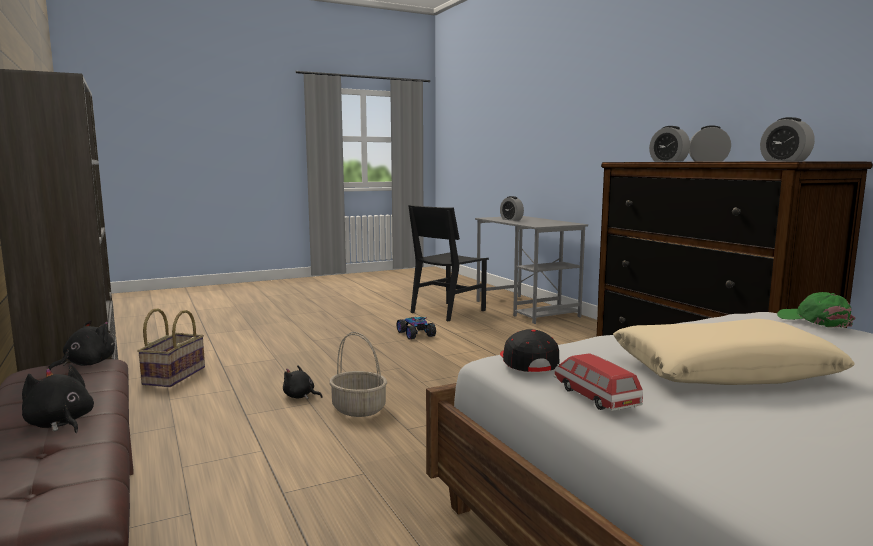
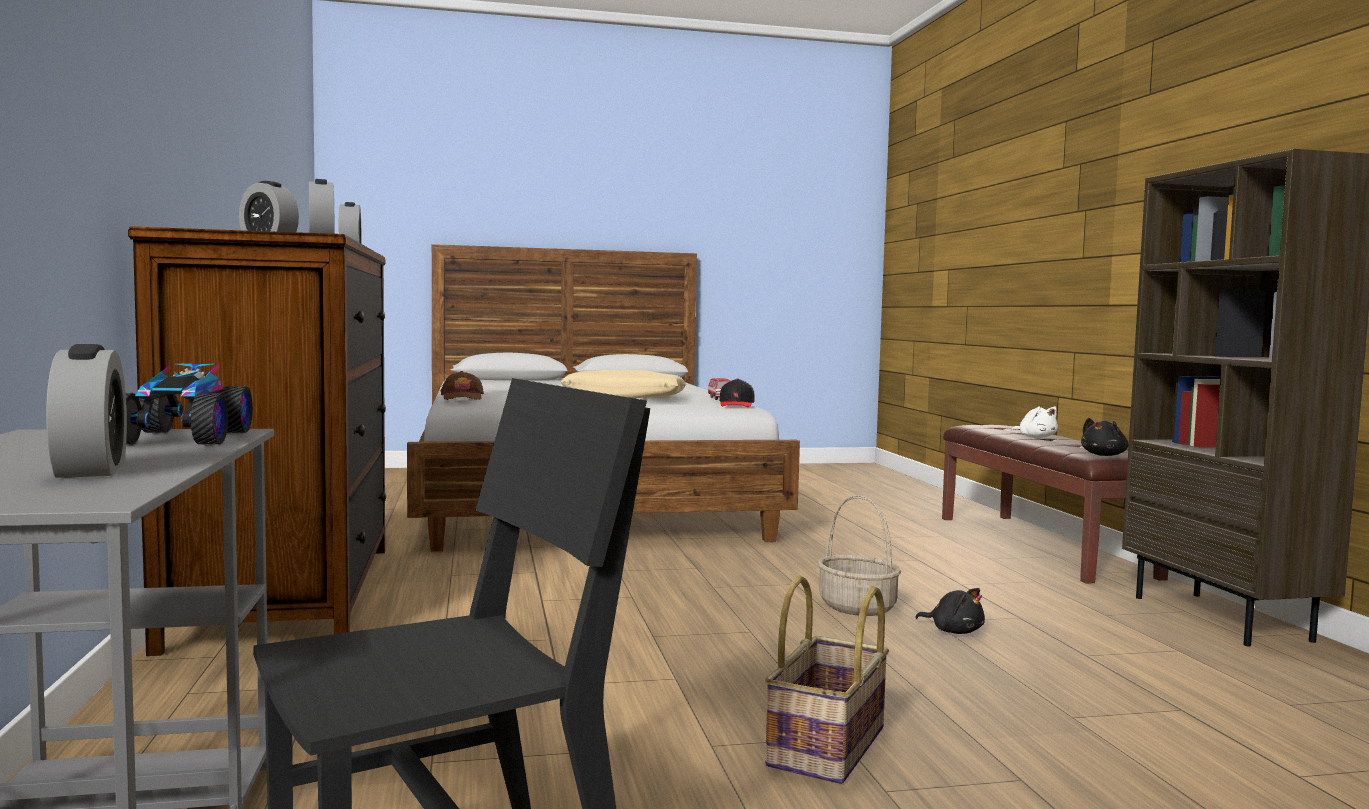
camera: 165 degrees left, 5 degrees down
black plush toy [22,365,94,433] -> white plush toy [1011,407,1058,438]
basket [137,308,205,387] -> basket moved to [765,575,889,784]
toy car [397,317,436,339] -> toy car moved to [126,363,253,445]
green cap [777,292,856,328] -> brown cap [441,371,484,400]

